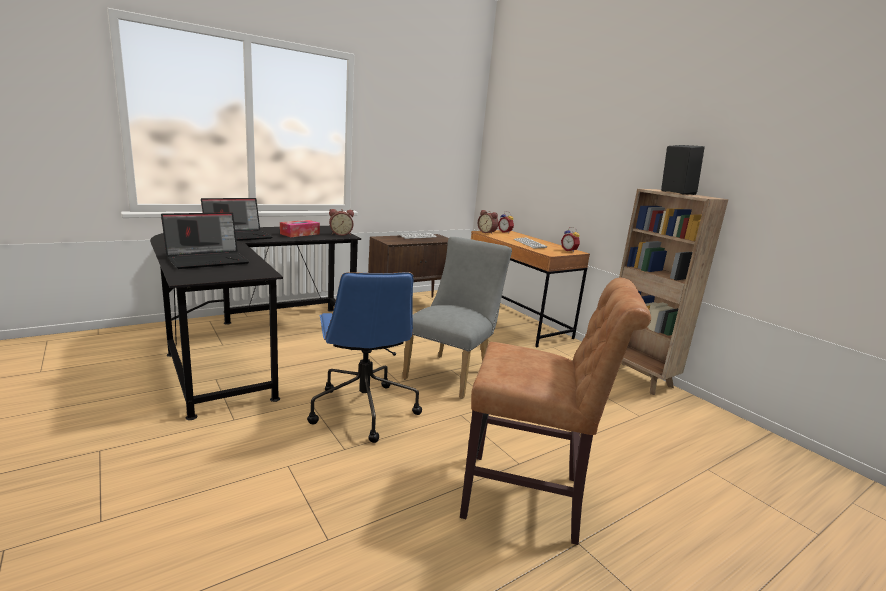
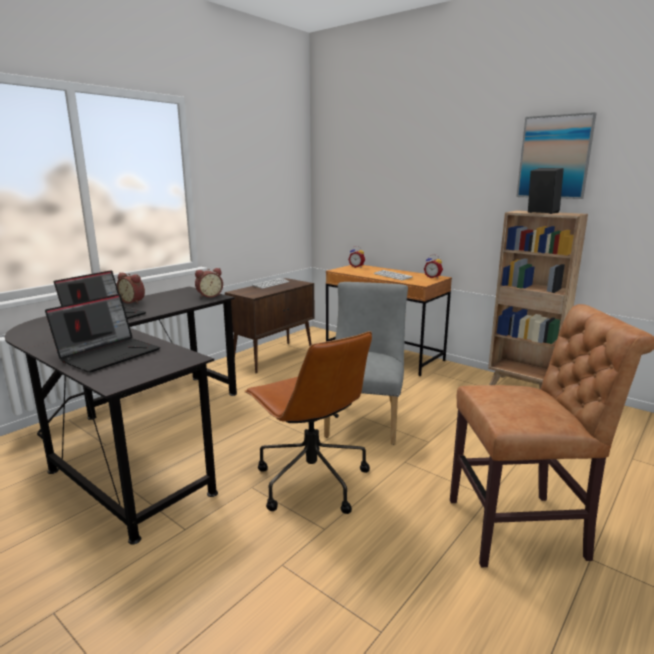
camera: 15 degrees left, 0 degrees up
tissue box [280,220,320,237] -> none
blue office chair [307,272,422,443] -> brown office chair [245,331,372,514]
alarm clock [478,210,499,234] -> alarm clock moved to [116,273,145,304]
none -> picture [516,112,597,199]

